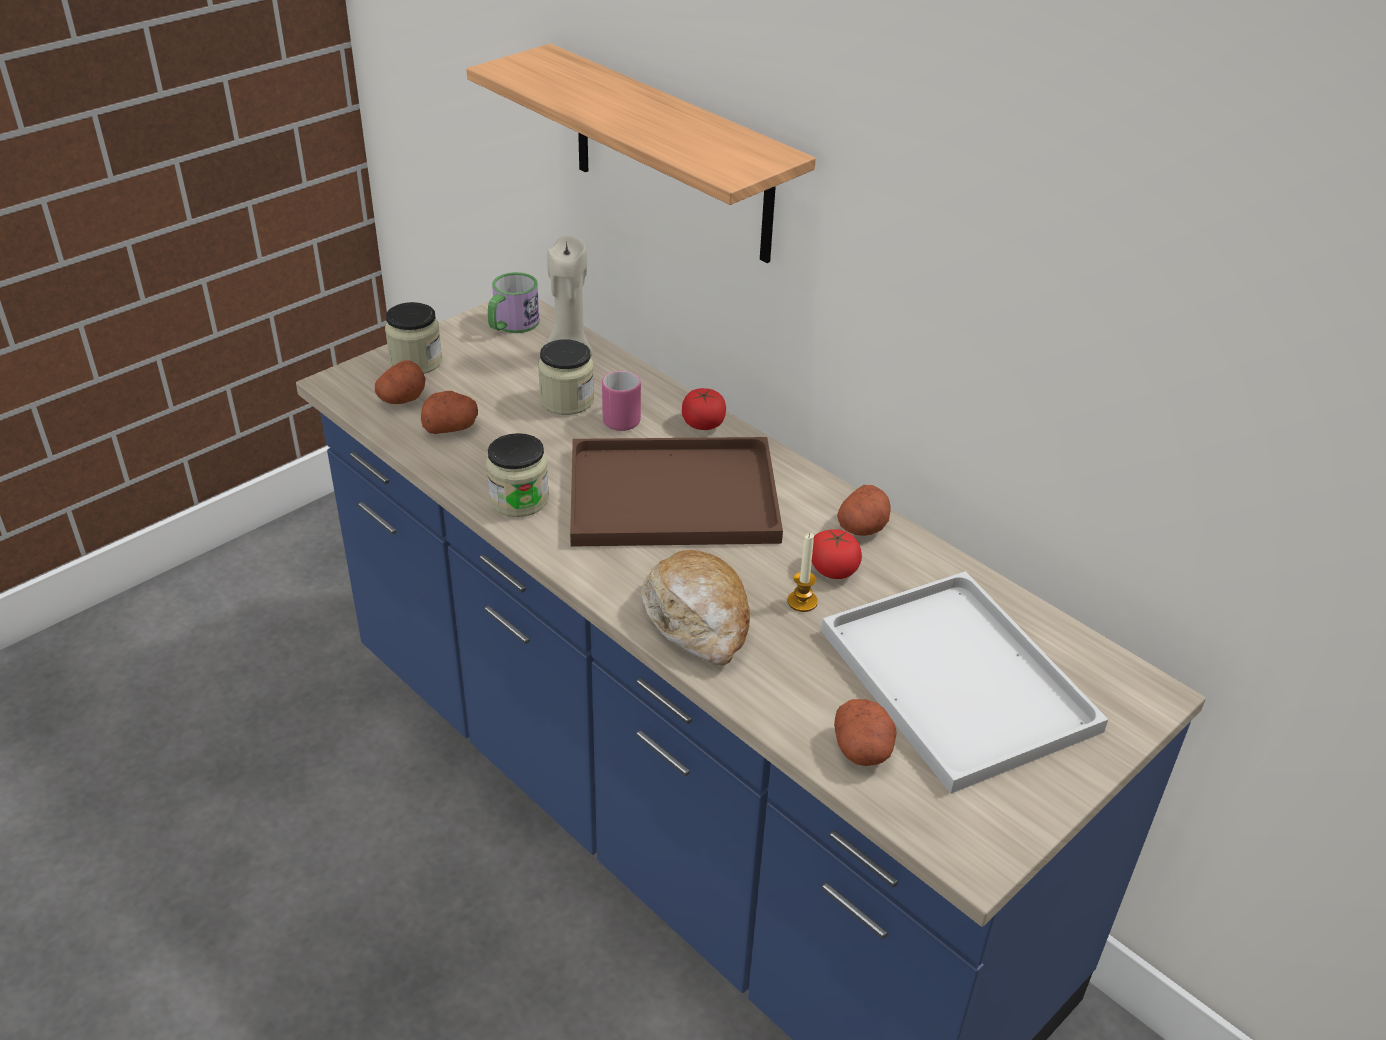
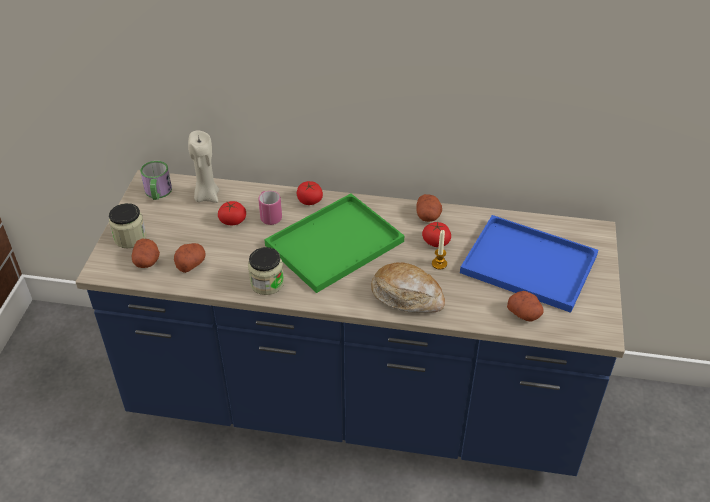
camera: 35 degrees left, 5 degrees up
shelf [466,44,816,263] -> none
jar [538,339,594,415] -> tomato [218,201,246,225]
brown tray [570,437,783,547] -> green tray [264,194,404,293]
white tray [821,571,1108,793] -> blue tray [460,215,598,313]

